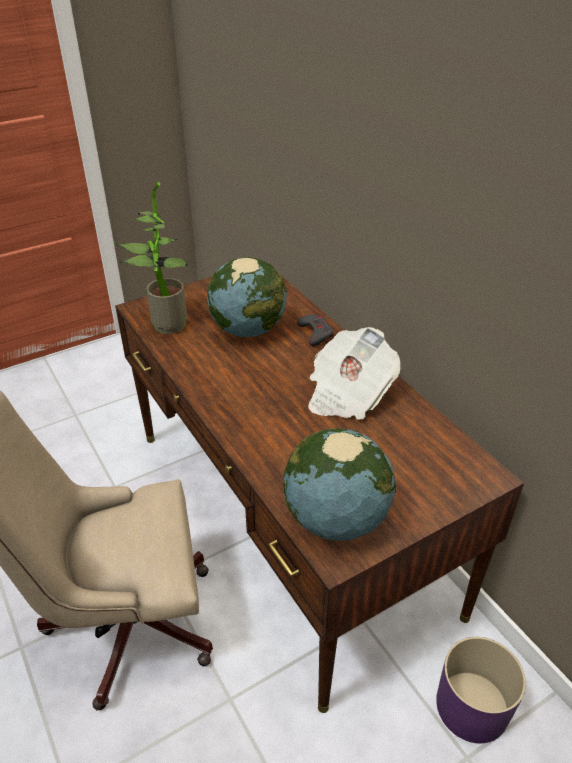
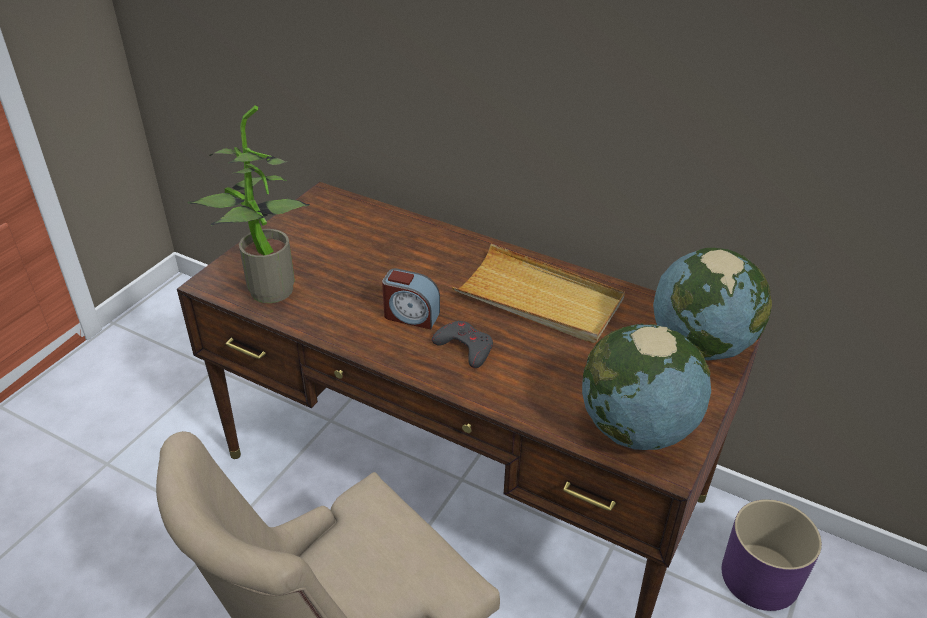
camera: 30 degrees left, 0 degrees up
globe [207,257,287,337] -> globe moved to [653,248,772,360]
grey game controller [297,315,333,346] -> grey game controller moved to [432,321,493,368]
newspaper [308,327,401,420] -> beige tray [452,244,625,343]
none -> alarm clock [382,268,440,330]

